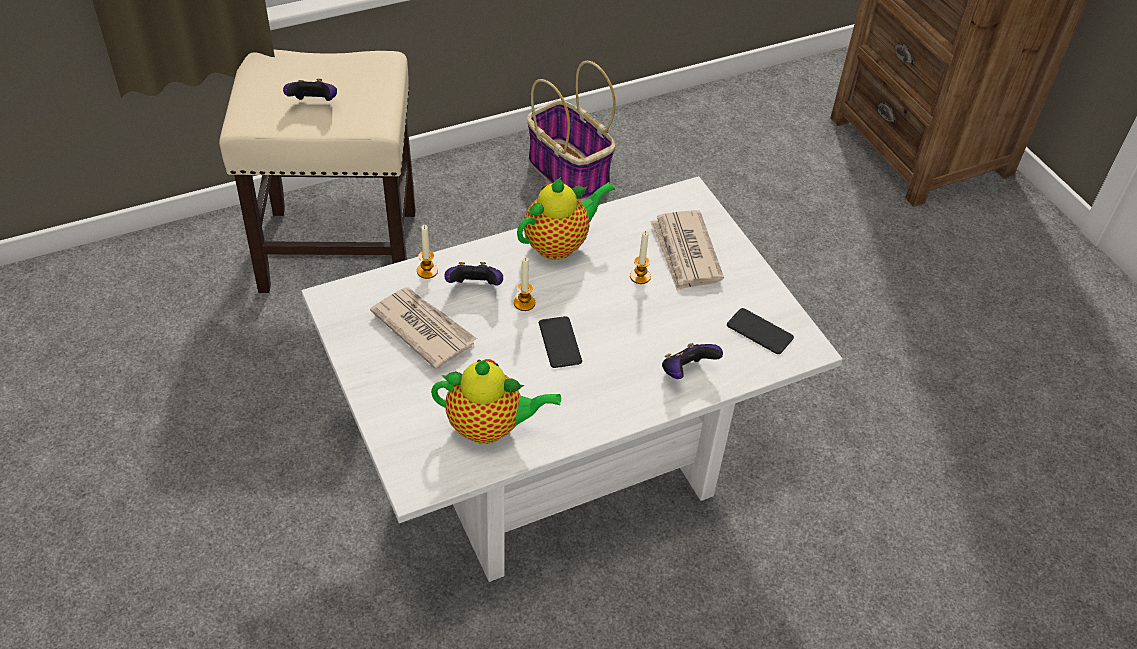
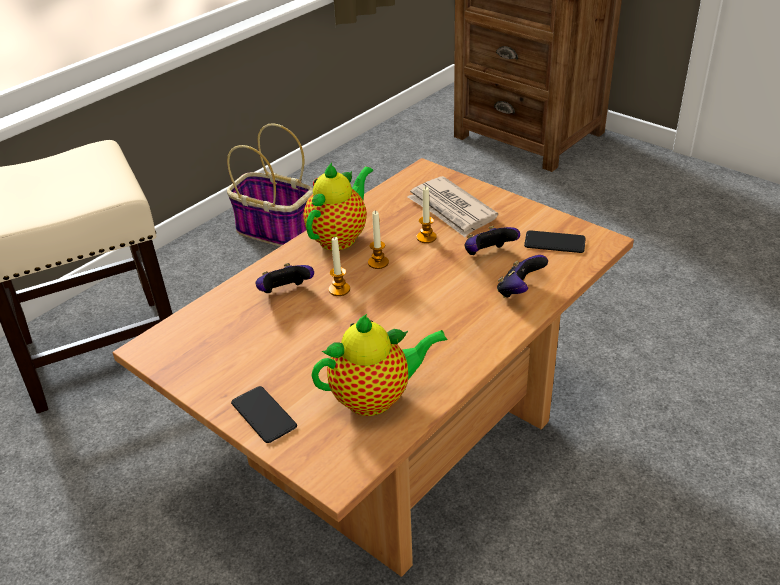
camera: 20 degrees left, 10 degrees down
game controller [283,78,337,101] -> game controller moved to [465,226,520,255]
white coffee table [301,176,843,582] -> brown coffee table [112,158,634,577]
newspaper [370,287,477,369] -> none
candle [417,225,438,279] -> candle moved to [368,210,389,269]
phone [539,316,582,368] -> phone moved to [231,386,297,443]

